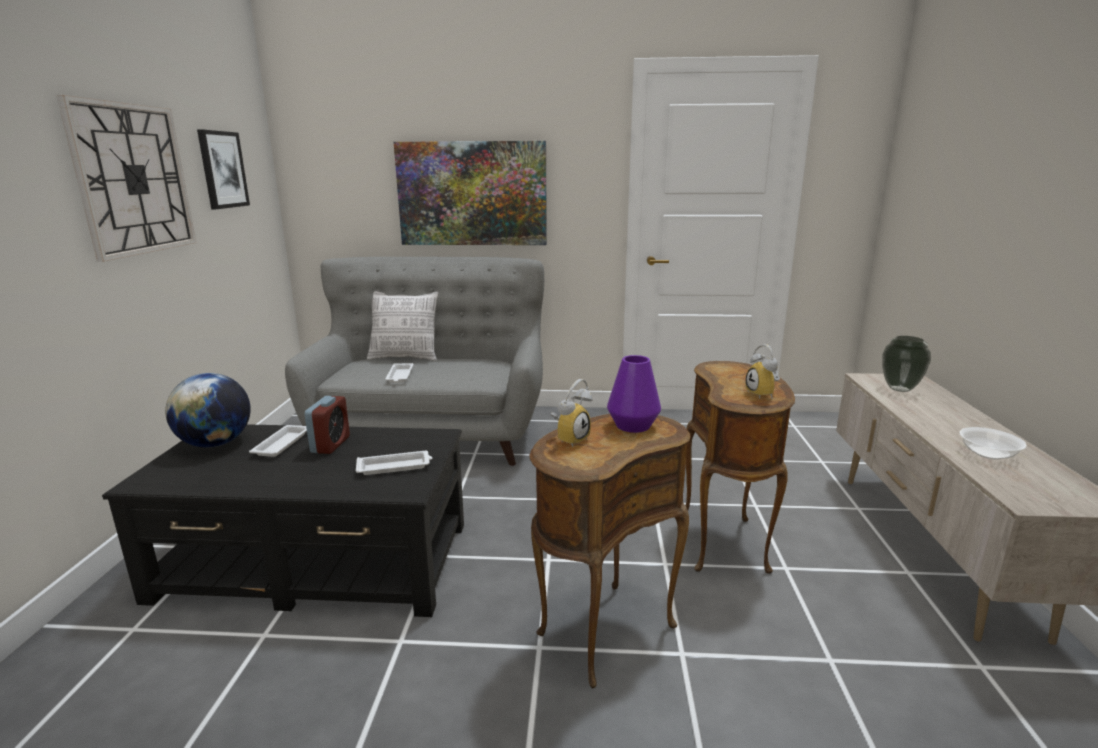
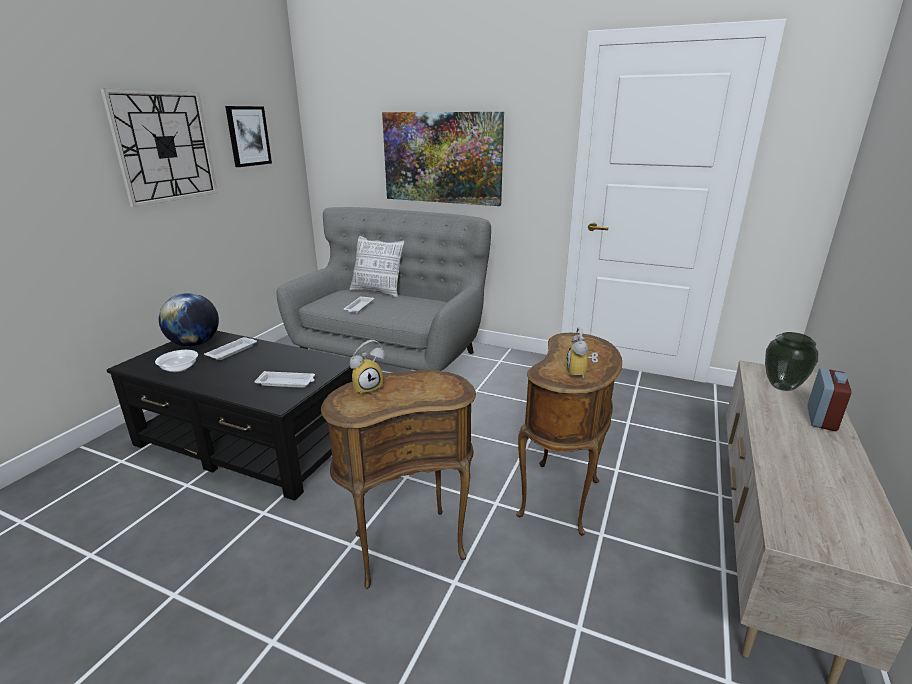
camera: 20 degrees right, 5 degrees up
alarm clock [305,396,350,454] -> alarm clock moved to [807,368,852,431]
purple vase [607,355,661,433] -> none
bowl [959,427,1027,460] -> bowl moved to [155,350,198,372]

